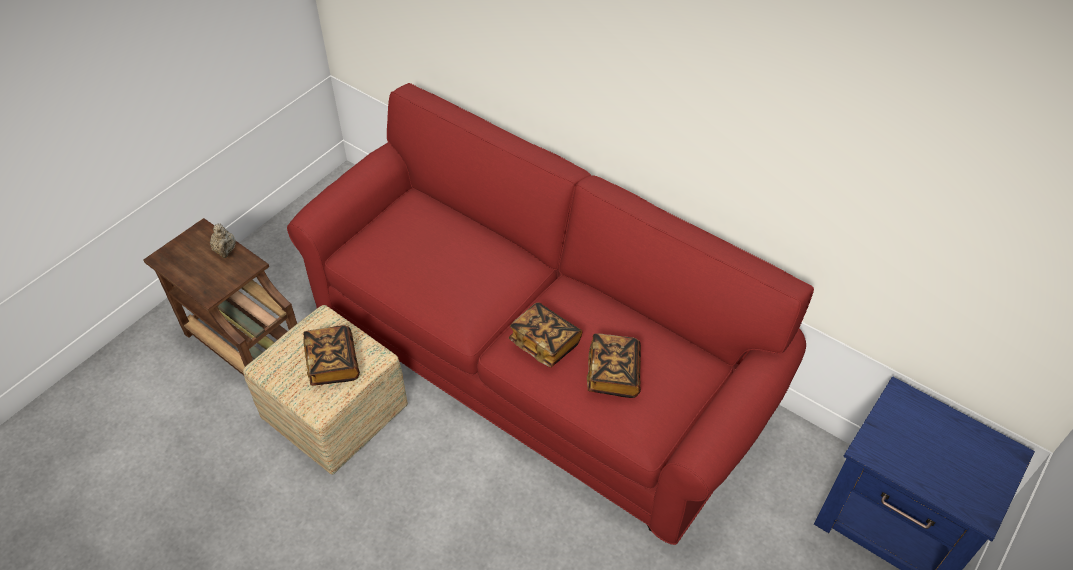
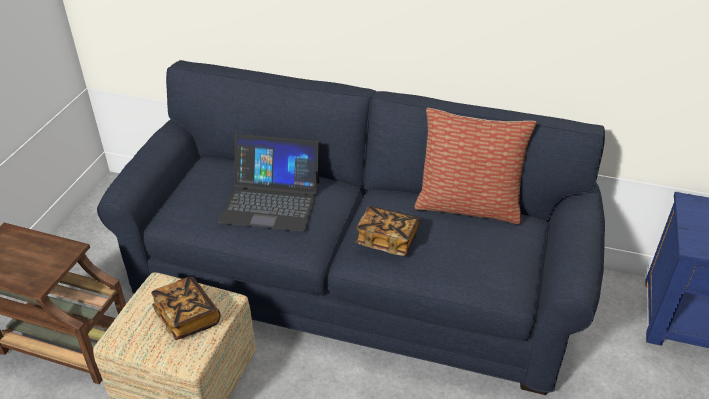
camera: 20 degrees left, 10 degrees down
beige teapot [210,224,236,258] -> none
red sofa [287,83,814,545] -> blue sofa [97,60,605,395]
book [587,333,641,398] -> none
none -> laptop [218,134,320,232]
none -> pillow [414,108,536,224]

